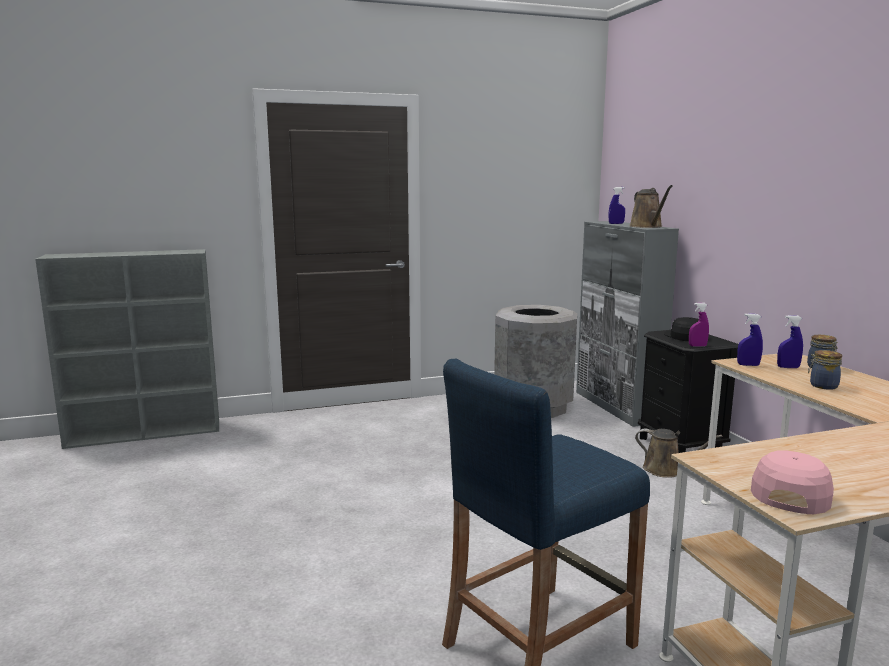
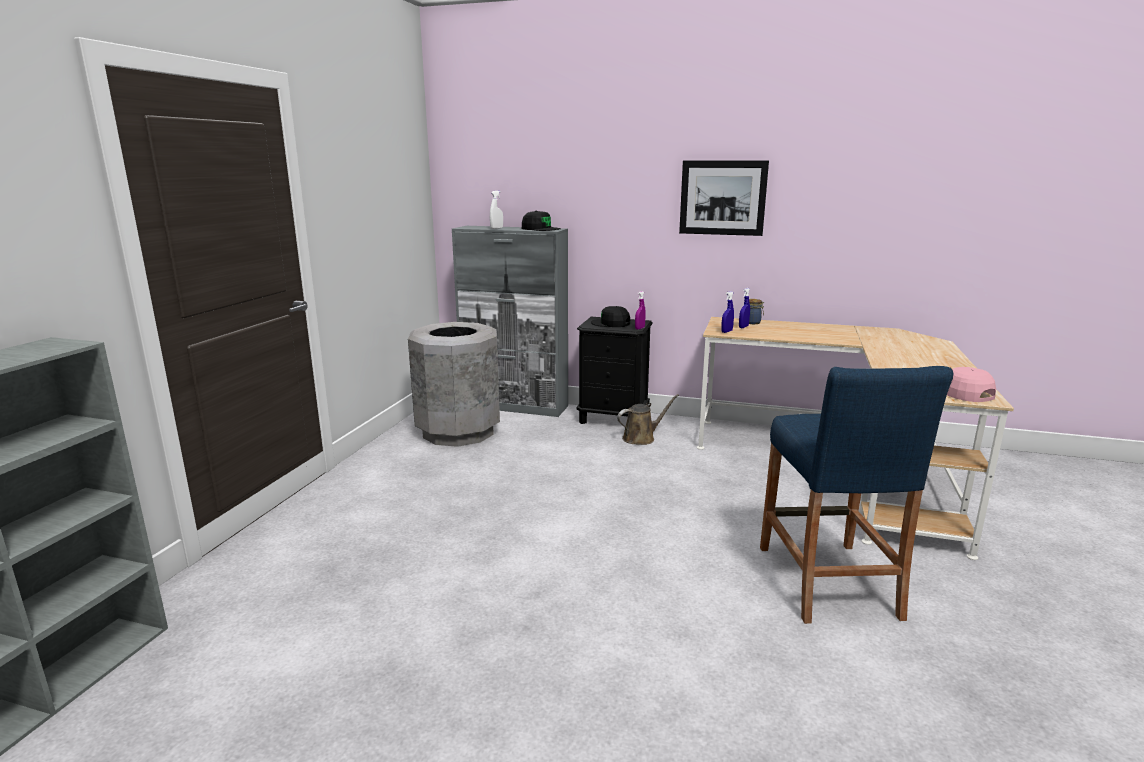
camera: 55 degrees left, 5 degrees up
blue spray bottle [609,187,625,224] -> white spray bottle [490,191,503,229]
brown watering can [629,185,672,228] -> black cap [522,211,561,231]
jar [808,350,842,390] -> none
none -> picture [679,160,769,236]

